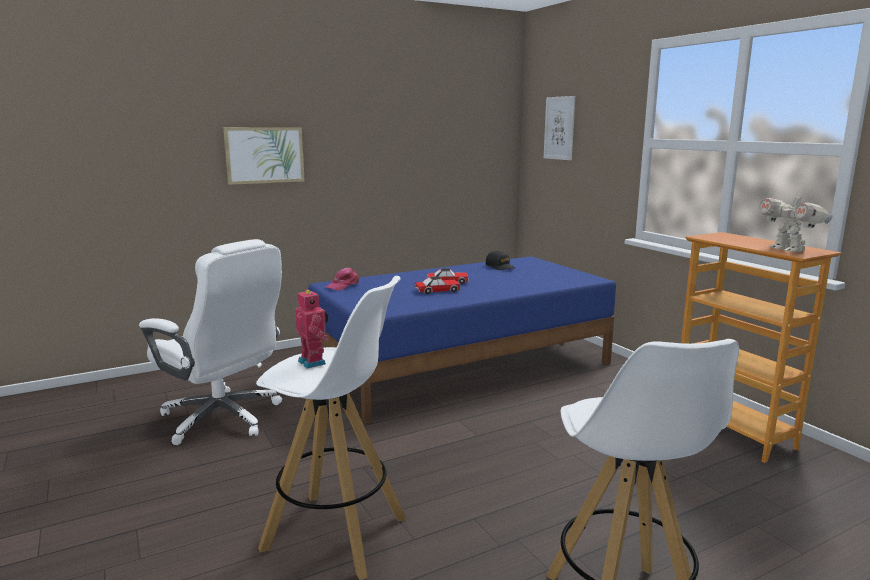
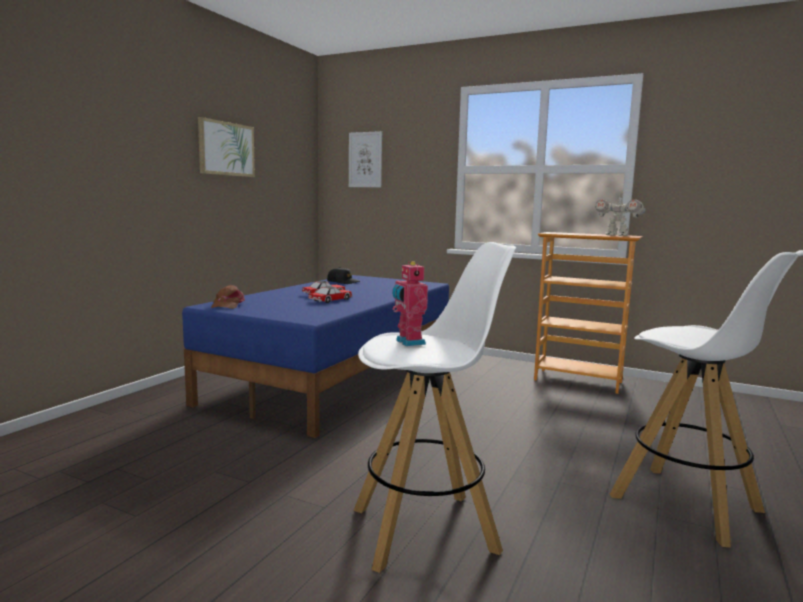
camera: 35 degrees left, 5 degrees down
white office chair [139,239,282,445] -> none
picture [223,127,305,185] -> picture moved to [198,117,255,177]
toy robot [295,289,329,368] -> toy robot turned 135 degrees counterclockwise [392,261,428,346]
pink cap [325,267,359,291] -> brown cap [211,285,245,309]

